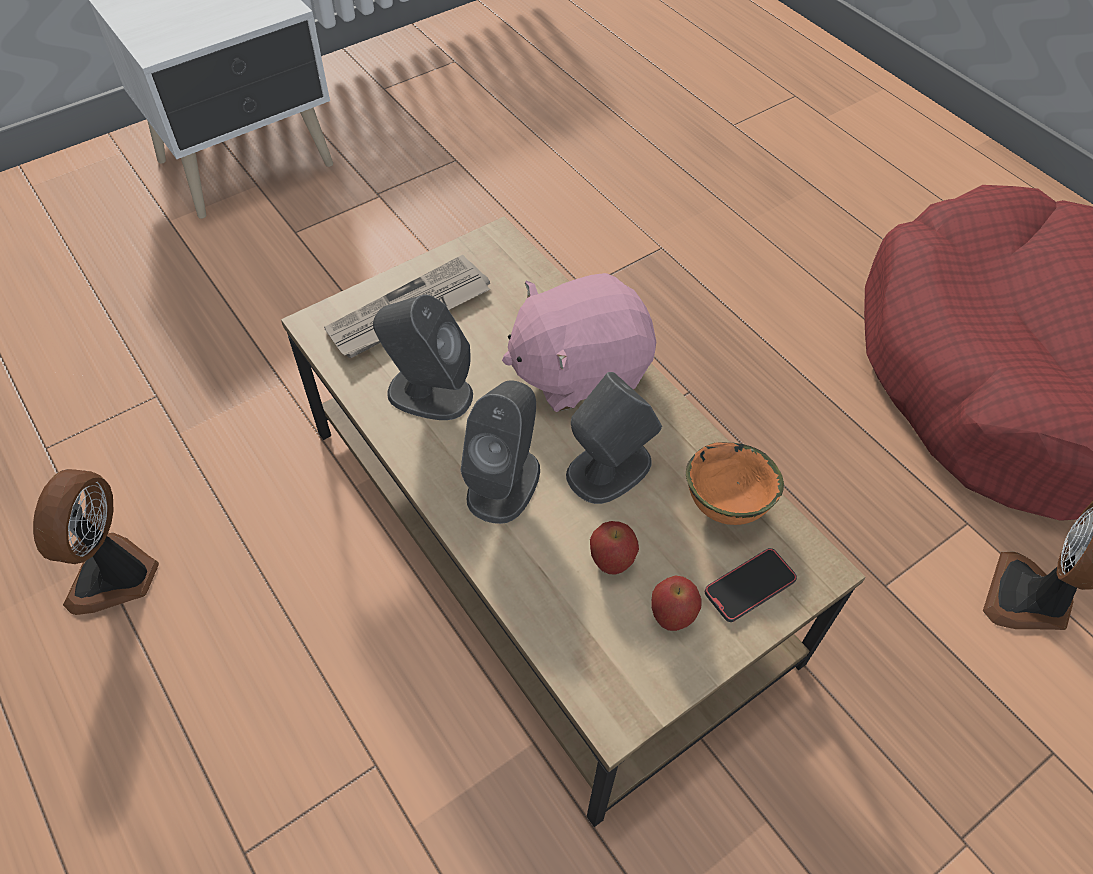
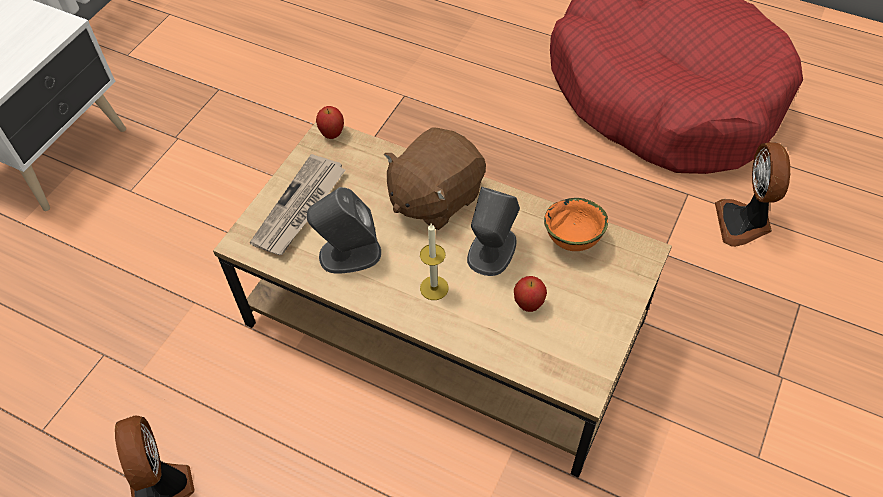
camera: 25 degrees left, 0 degrees up
grey speaker [461,381,540,524] -> candle [420,224,449,300]
pink plush toy [502,273,656,412] -> brown plush toy [384,128,486,230]
apple [652,576,702,631] -> apple moved to [316,106,344,139]
phone [704,548,797,622] -> none

